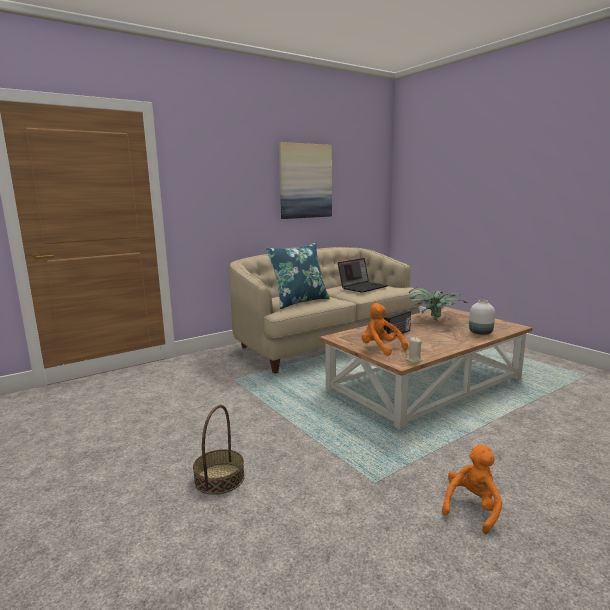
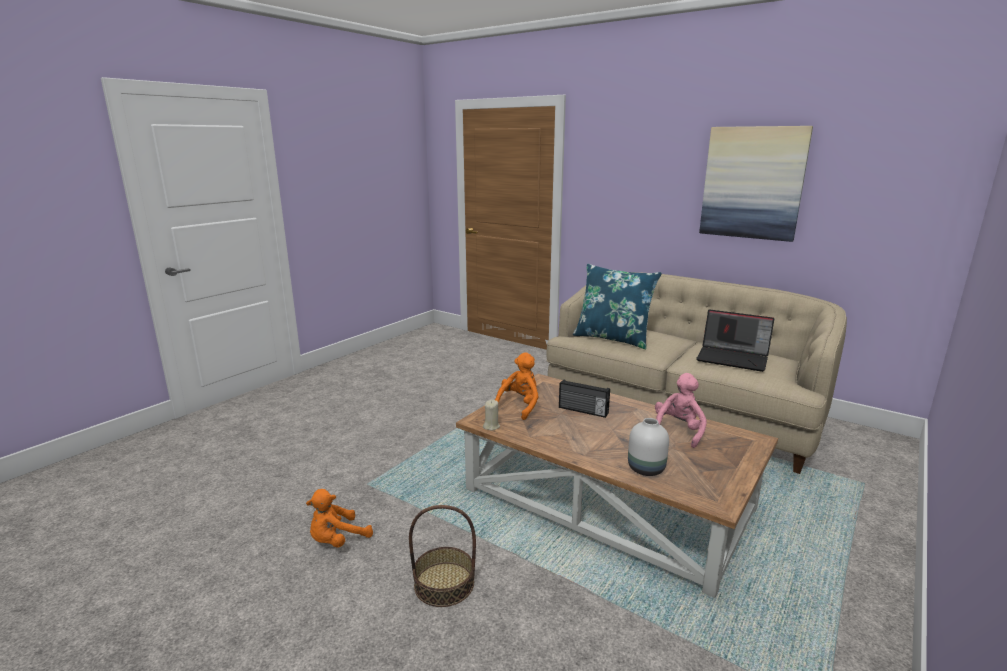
camera: 70 degrees right, 5 degrees up
basket [193,405,245,495] -> basket moved to [409,505,476,607]
potted plant [409,288,468,321] -> pink plush toy [655,373,707,448]
orange plush toy [442,444,502,534] -> orange plush toy turned 120 degrees clockwise [306,489,373,548]

